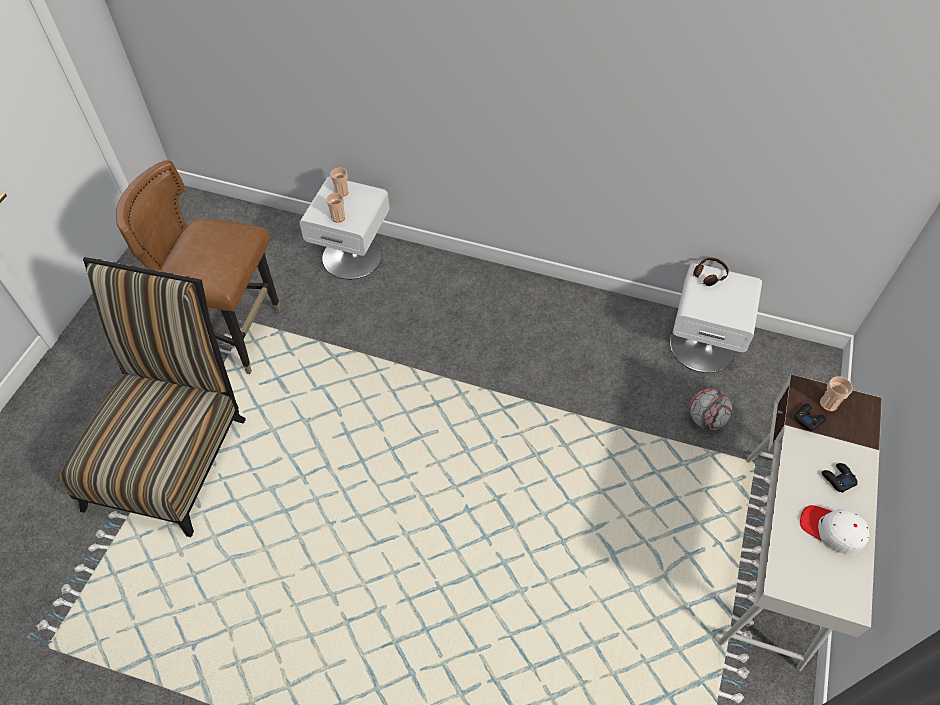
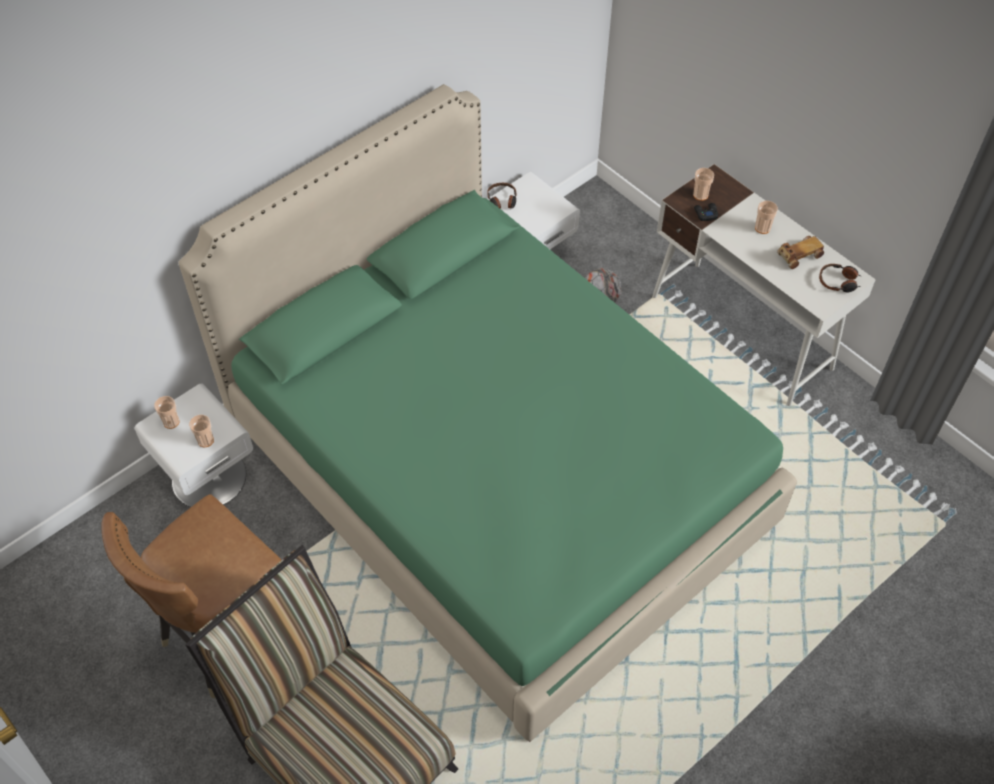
camera: 60 degrees left, 0 degrees up
white cap [800,505,869,555] -> toy car [777,236,824,269]
black game controller [822,463,857,493] -> cup [755,201,778,234]
none -> green bed [178,84,797,742]
none -> headphones [819,264,861,292]

